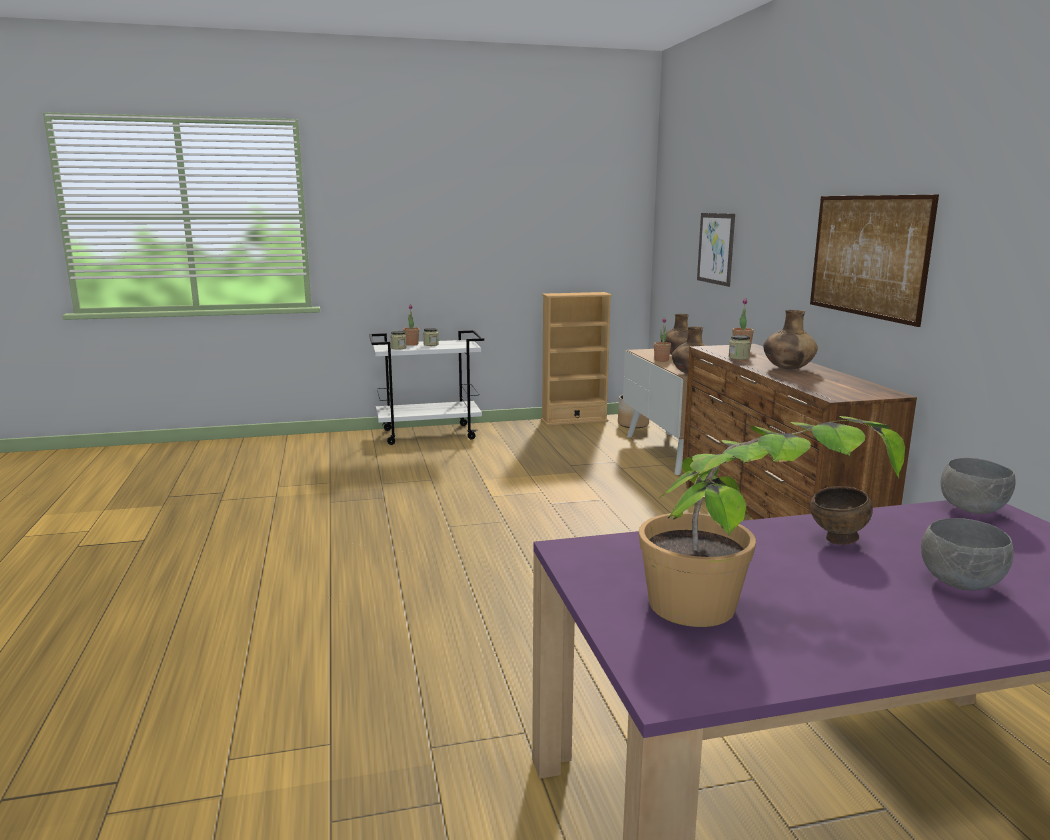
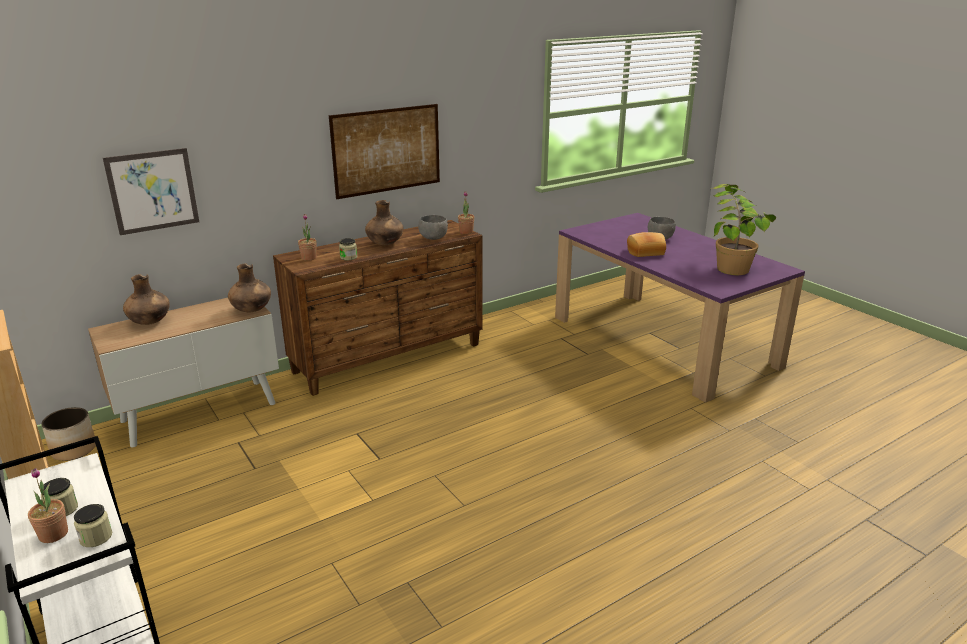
camera: 110 degrees left, 10 degrees up
potted plant [654,317,671,362] -> potted plant moved to [458,191,474,234]
brown bowl [810,486,873,545] -> bread [627,232,666,257]
grey bowl [941,458,1016,514] -> grey bowl moved to [418,215,448,240]

